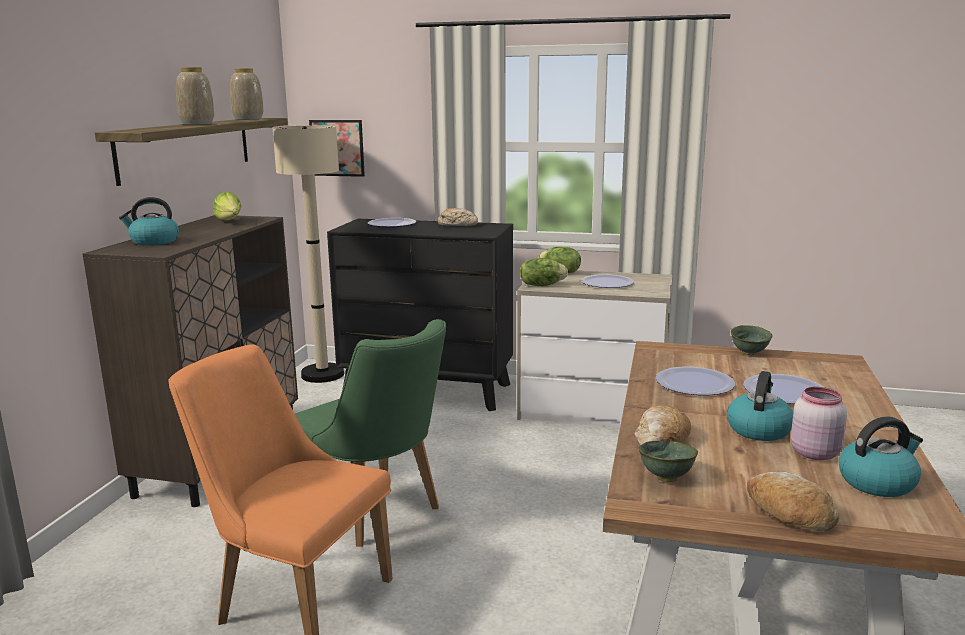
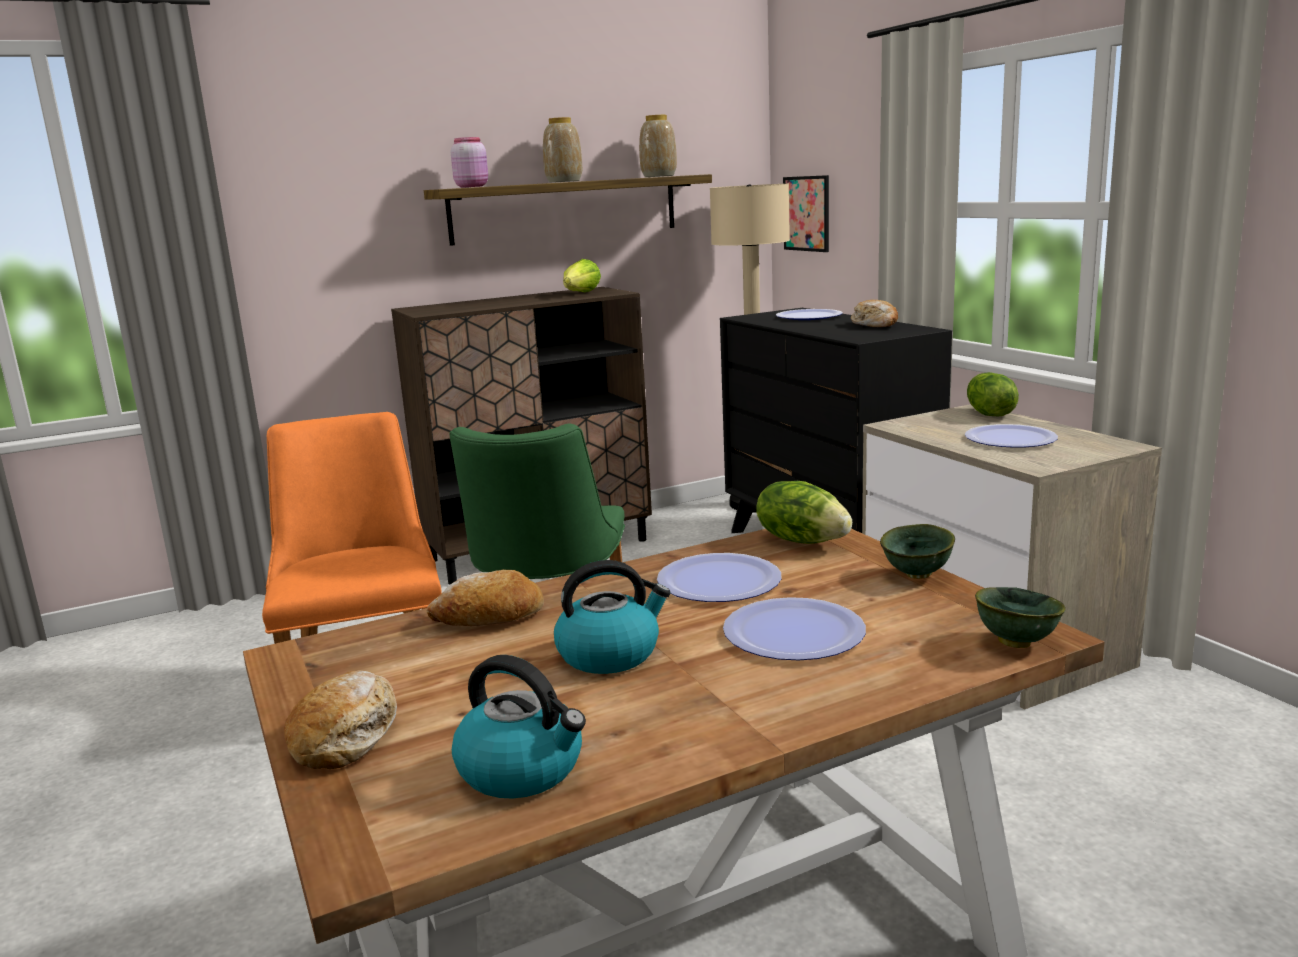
camera: 50 degrees right, 0 degrees up
kettle [119,197,179,246] -> none
lettuce [520,258,568,286] -> lettuce moved to [756,481,852,544]
green bowl [638,441,698,482] -> green bowl moved to [975,587,1066,648]
pink jar [791,387,847,460] -> pink jar moved to [451,137,488,188]

